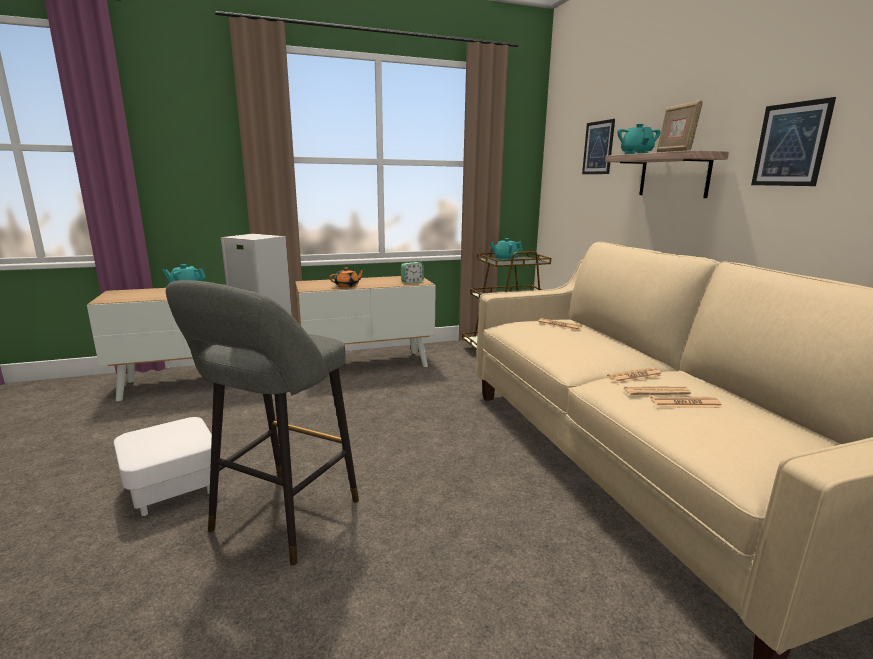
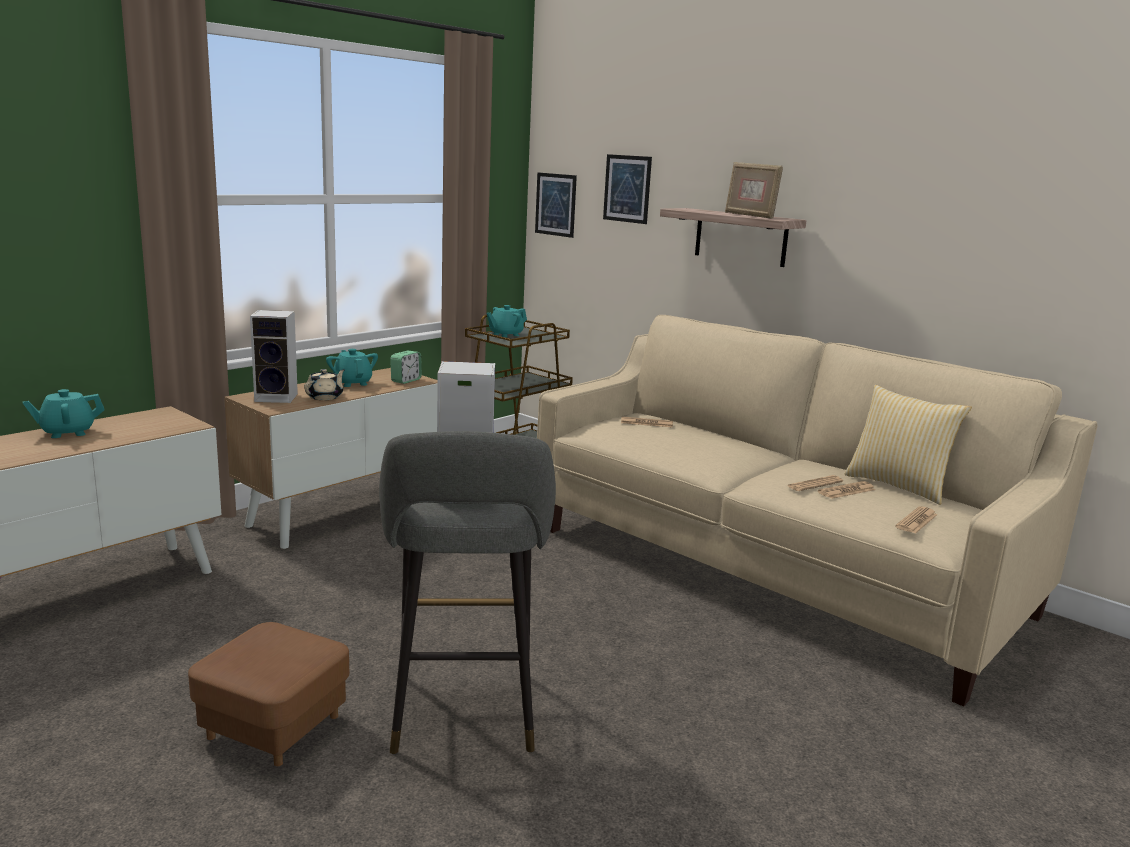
camera: 30 degrees left, 0 degrees up
white ottoman [114,417,212,516] -> brown ottoman [188,622,349,766]
orange teapot [329,267,364,288] -> beige teapot [304,369,345,400]
newspaper [607,368,663,383] -> newspaper moved to [895,506,937,534]
turquoise teapot [617,124,661,154] -> turquoise teapot moved to [326,349,378,387]
picture [751,97,836,186] -> picture moved to [535,172,577,238]
none -> speaker [250,310,298,403]
none -> pillow [845,385,972,505]

